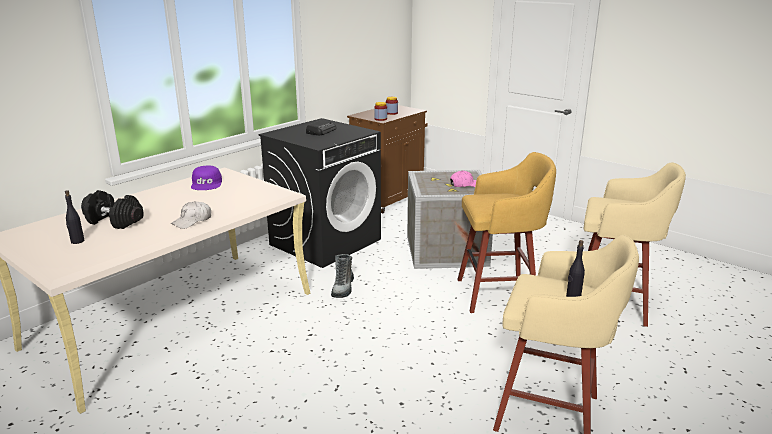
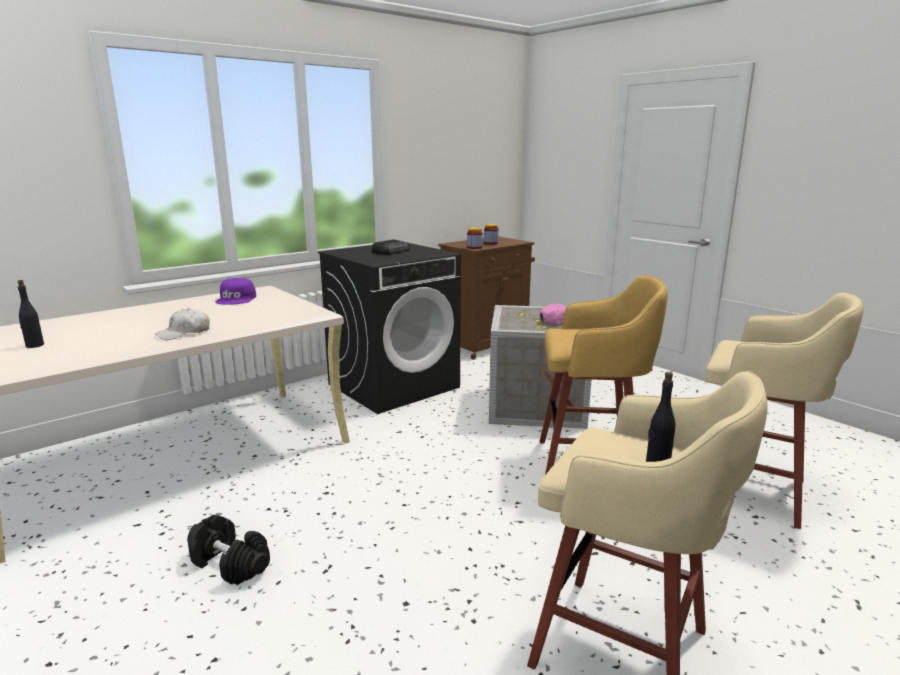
camera: 10 degrees right, 5 degrees down
black dumbbell [81,190,144,229] -> black dumbbell moved to [187,515,270,585]
boot [331,254,354,298] -> none

